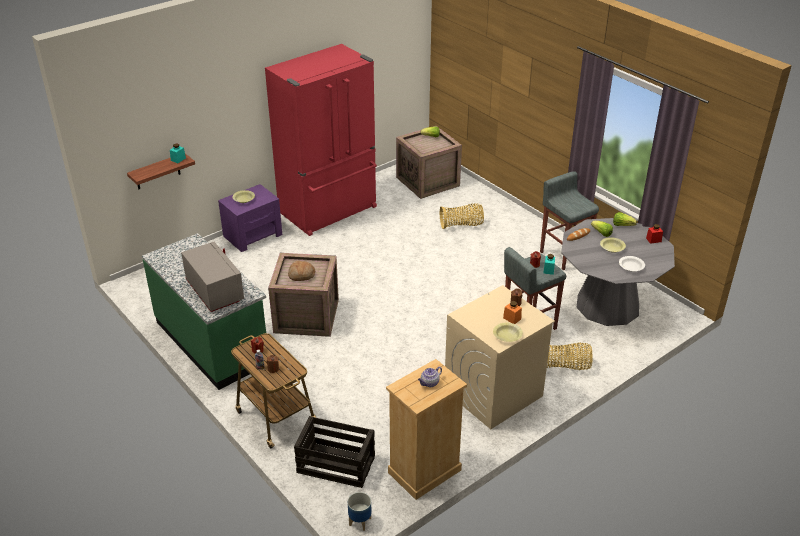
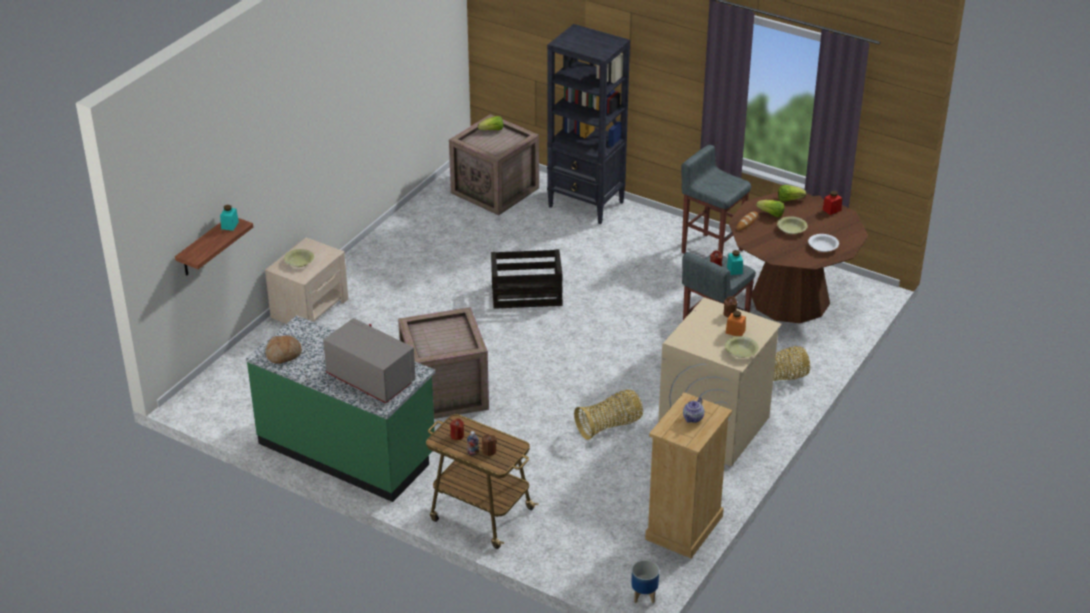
camera: 20 degrees left, 0 degrees up
purple nightstand [218,184,282,252] -> beige nightstand [265,238,348,324]
red fridge [265,44,377,236] -> none
bread [288,261,315,281] -> bread moved to [265,335,302,363]
crate [294,416,375,488] -> crate moved to [491,249,563,309]
basket [440,204,484,229] -> basket moved to [574,390,643,440]
grey dining table [561,218,675,326] -> brown dining table [728,192,868,323]
none -> black bookcase [547,24,630,224]

